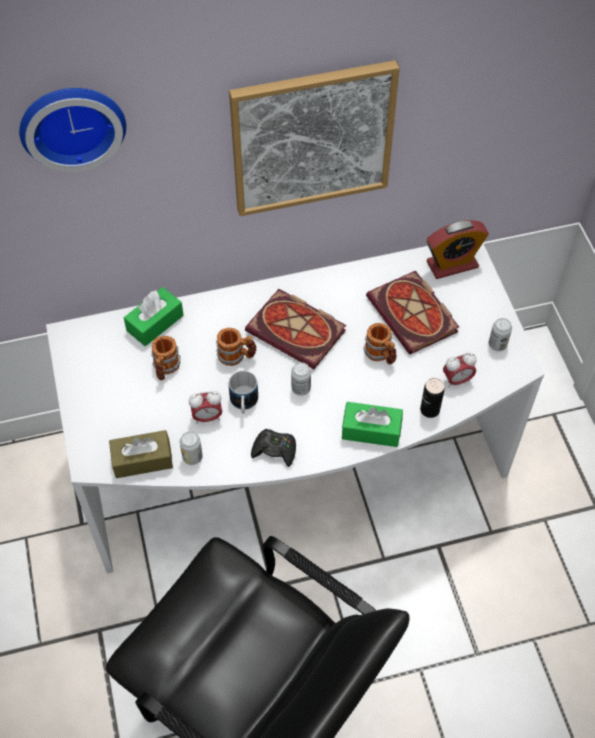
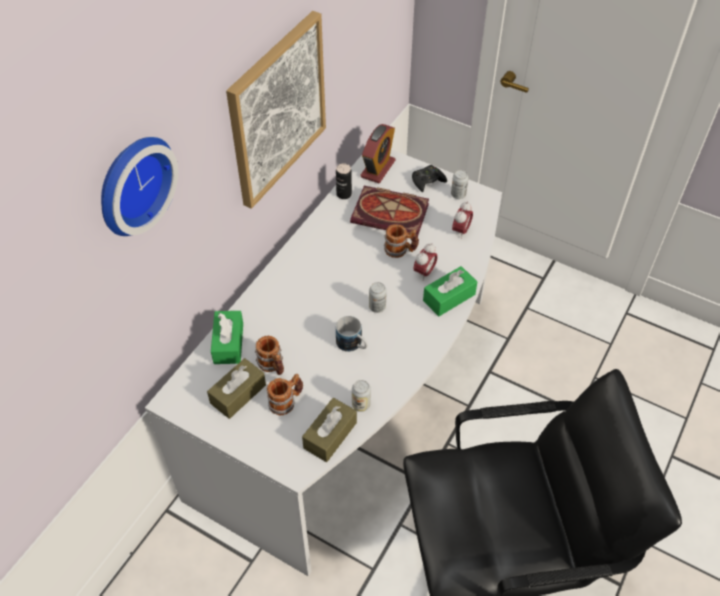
camera: 45 degrees left, 5 degrees down
alarm clock [189,391,222,424] -> alarm clock moved to [414,243,438,281]
mug [216,328,257,366] -> mug moved to [267,374,303,415]
book [245,289,346,369] -> none
black game controller [251,429,296,467] -> black game controller moved to [412,165,447,192]
can [420,378,445,418] -> can moved to [336,163,352,199]
none -> brown tissue box [207,358,266,419]

